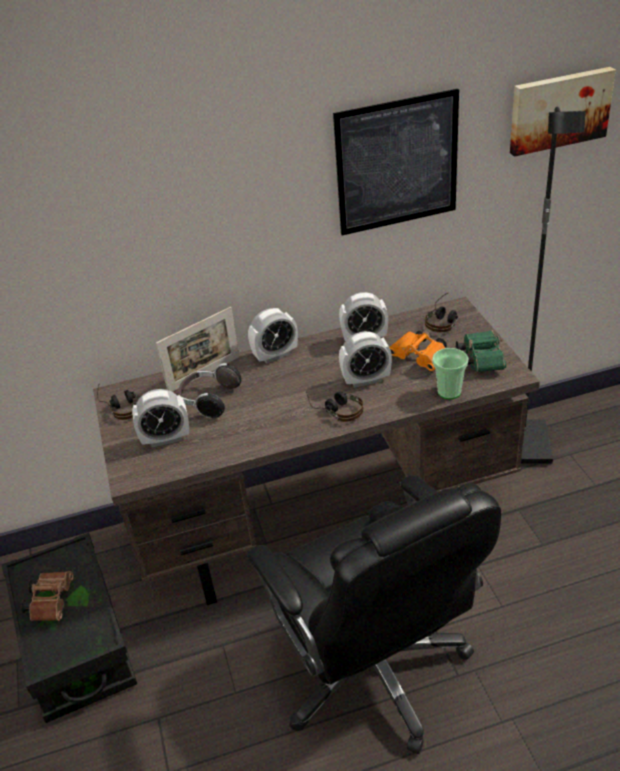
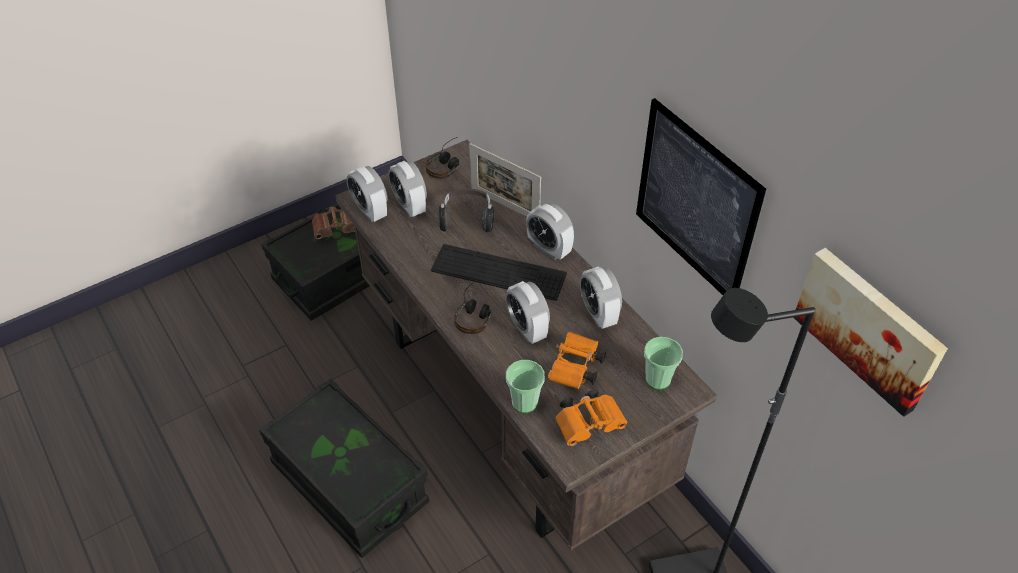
camera: 70 degrees right, 10 degrees up
black office chair [247,475,501,754] -> black storage box [259,379,429,558]
headphones [425,293,458,332] -> cup [644,337,683,390]
green binoculars [456,330,506,372] -> orange binoculars [555,389,628,446]
none -> alarm clock [346,166,387,222]
none -> keyboard [431,244,567,301]

